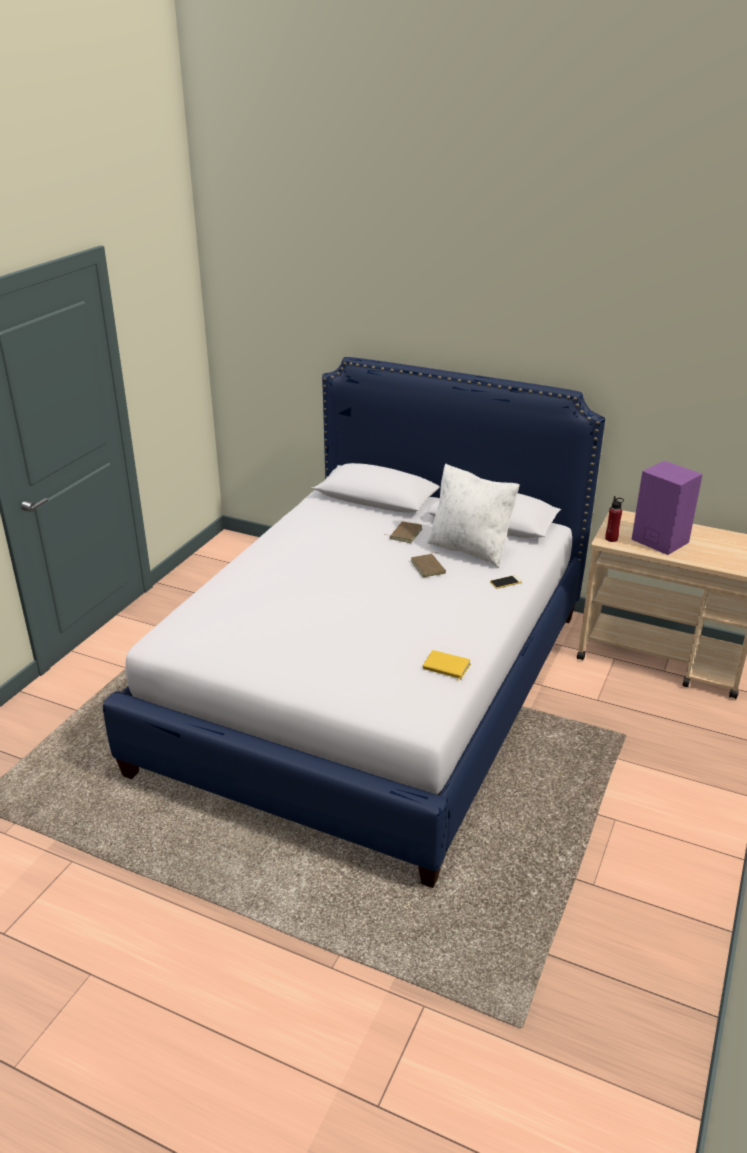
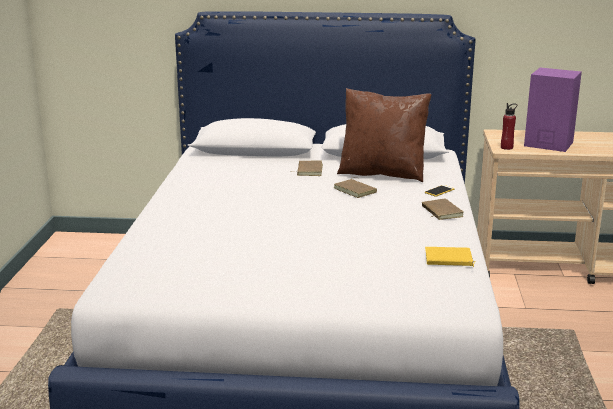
camera: 20 degrees left, 10 degrees down
white pillow [427,464,520,568] -> brown pillow [337,88,432,182]
none -> brown book [422,199,463,220]

